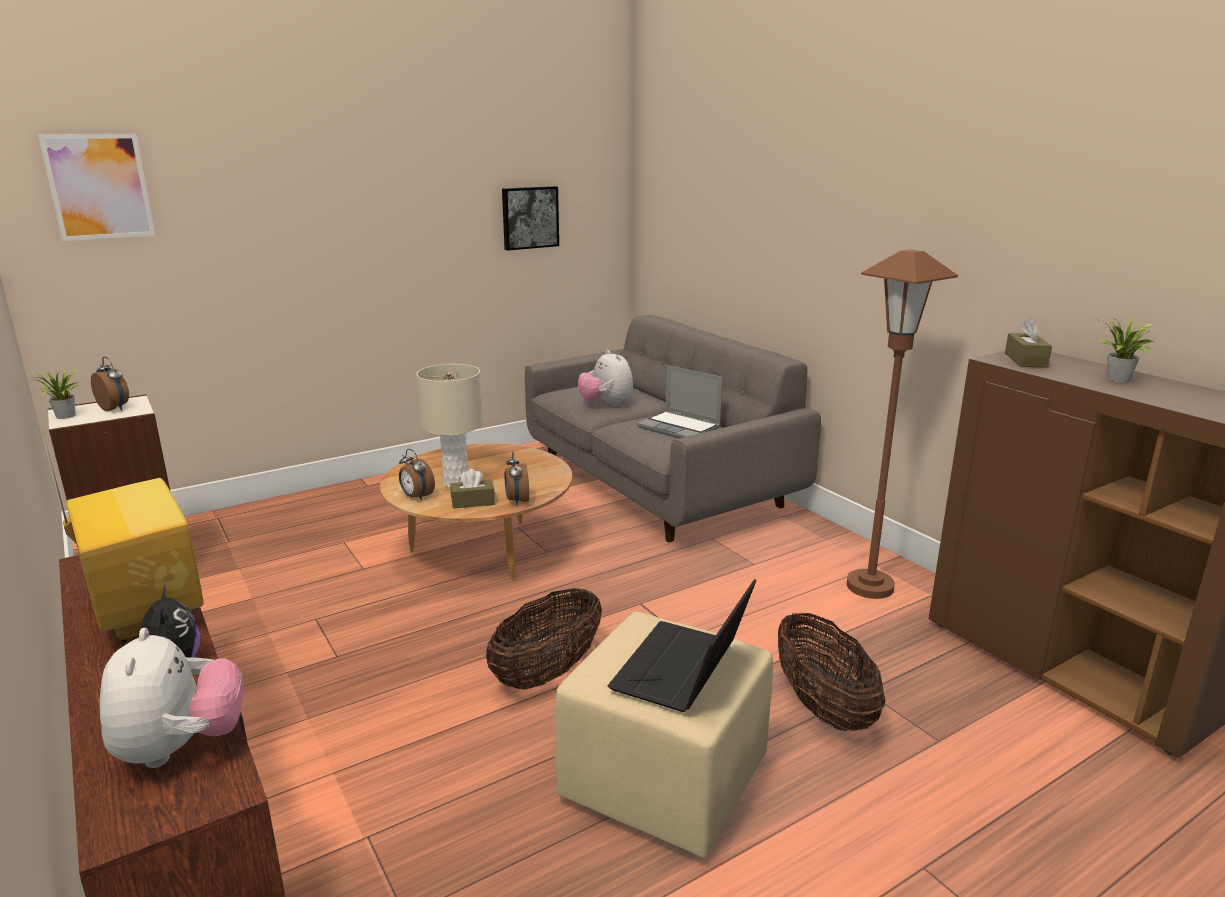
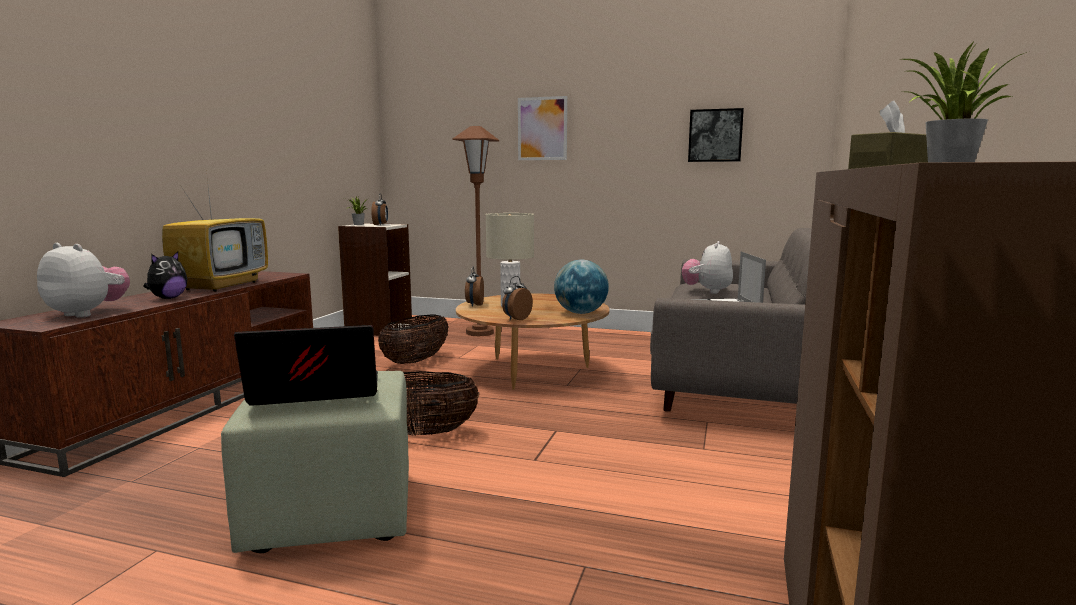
camera: 50 degrees right, 10 degrees down
picture [38,134,155,241] -> picture moved to [518,96,567,160]
plush toy [100,628,243,768] -> plush toy turned 105 degrees counterclockwise [37,243,130,318]
brown tissue box [451,469,495,509] -> none
beige ottoman [554,611,773,858] -> green ottoman [221,371,409,553]
basket [778,612,886,731] -> basket moved to [378,314,449,364]
brown floor lamp [847,249,958,599] -> brown floor lamp moved to [452,126,500,336]
none -> globe [554,260,609,314]

